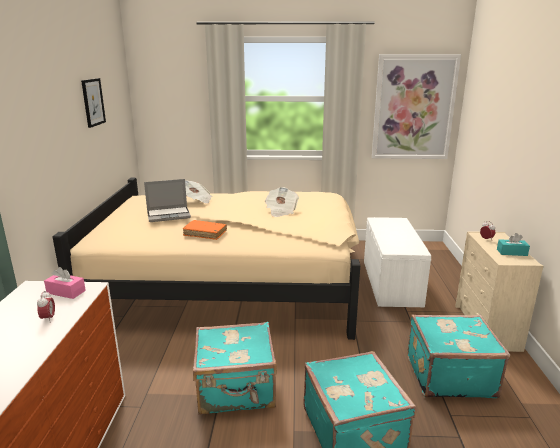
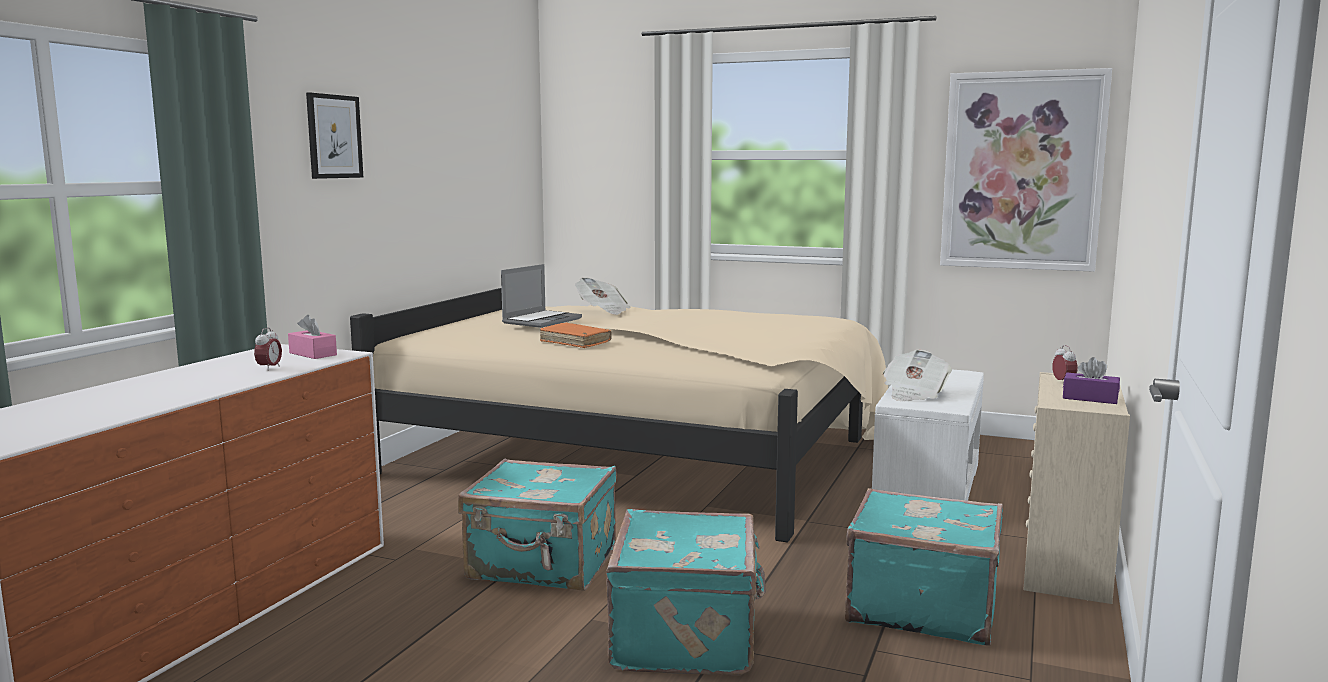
camera: 20 degrees right, 10 degrees down
picture [81,78,106,128] -> picture moved to [306,92,363,179]
laptop [144,179,191,222] -> laptop turned 60 degrees counterclockwise [501,264,582,328]
newspaper [265,187,299,217] -> newspaper moved to [883,350,952,401]
turquoise tissue box [497,233,530,256] -> purple tissue box [1063,357,1120,404]

